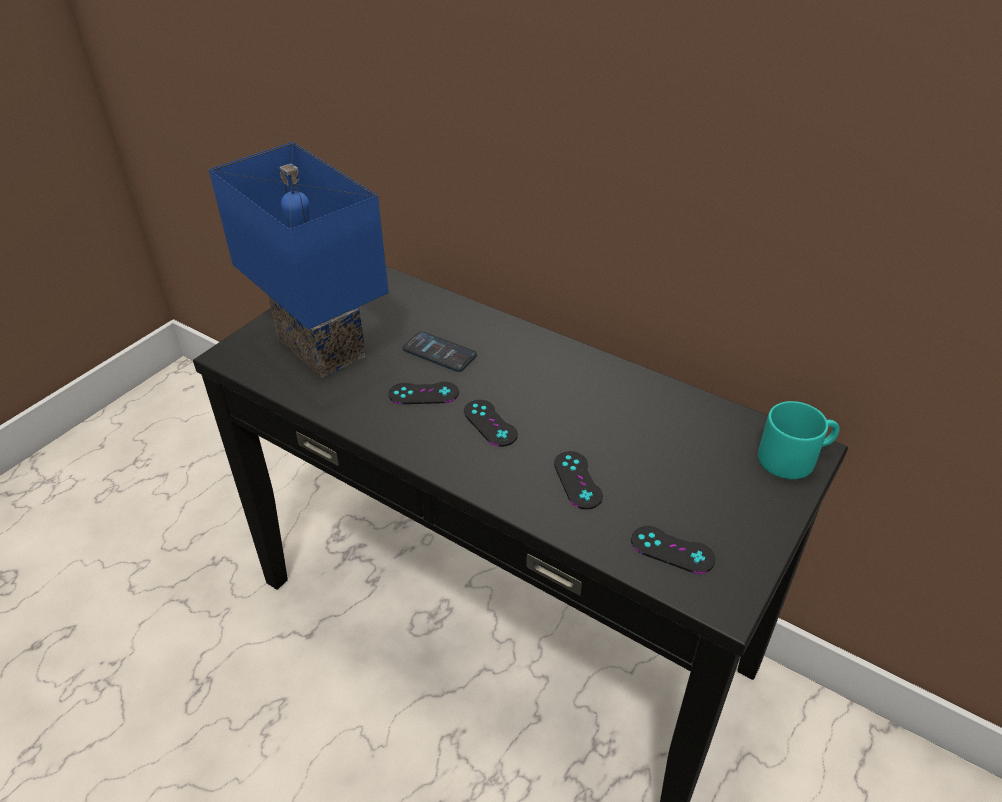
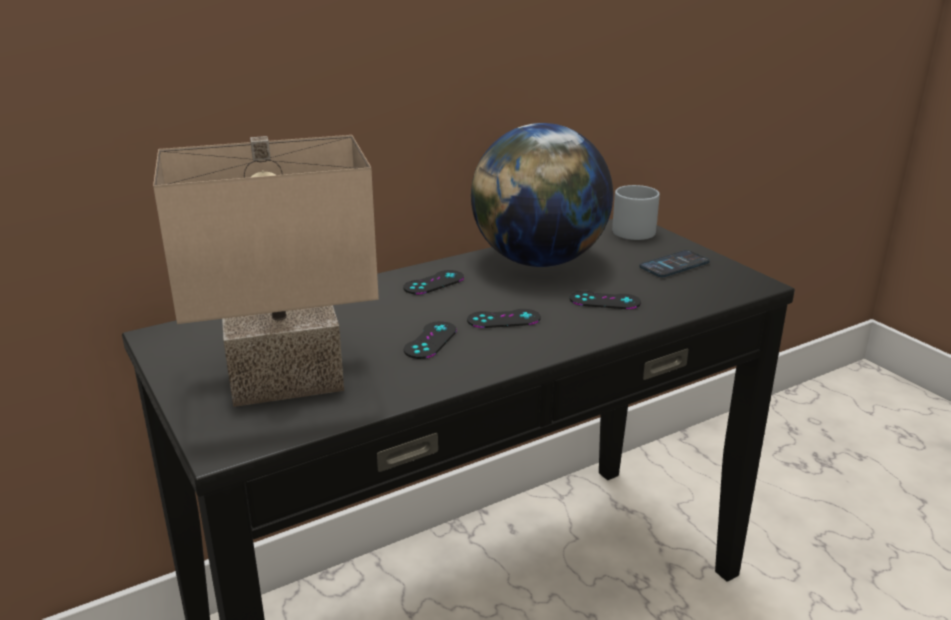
camera: 65 degrees left, 15 degrees down
blue table lamp [209,142,389,378] -> beige table lamp [153,135,379,407]
phone [403,331,477,372] -> phone moved to [639,250,710,277]
black game controller [631,526,716,574] -> black game controller moved to [403,270,464,294]
turquoise mug [758,401,840,479] -> grey mug [612,185,660,240]
none -> globe [471,123,613,267]

